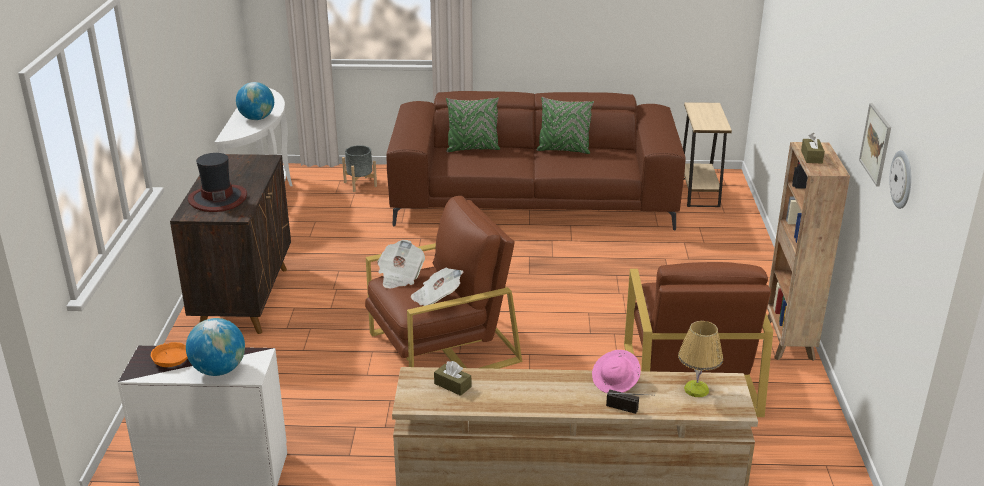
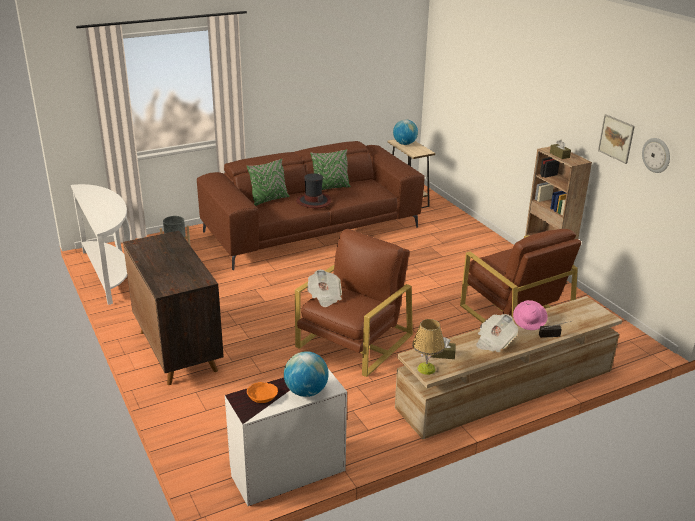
camera: 30 degrees left, 0 degrees up
hat [188,153,247,212] -> hat moved to [296,173,331,208]
globe [236,82,274,120] -> globe moved to [393,120,418,145]
newspaper [411,267,463,306] -> newspaper moved to [476,314,518,352]
table lamp [678,321,723,397] -> table lamp moved to [412,319,445,375]

